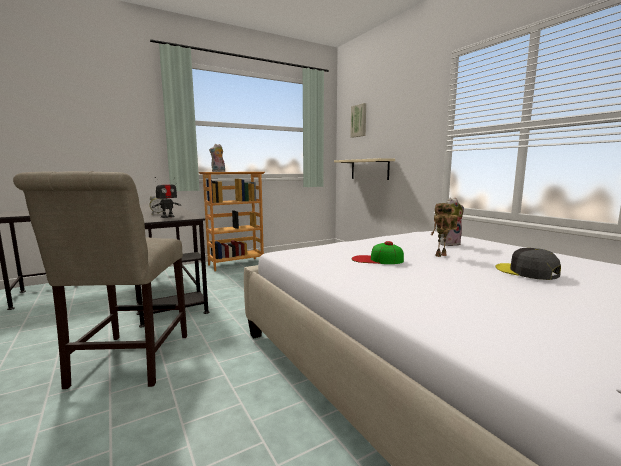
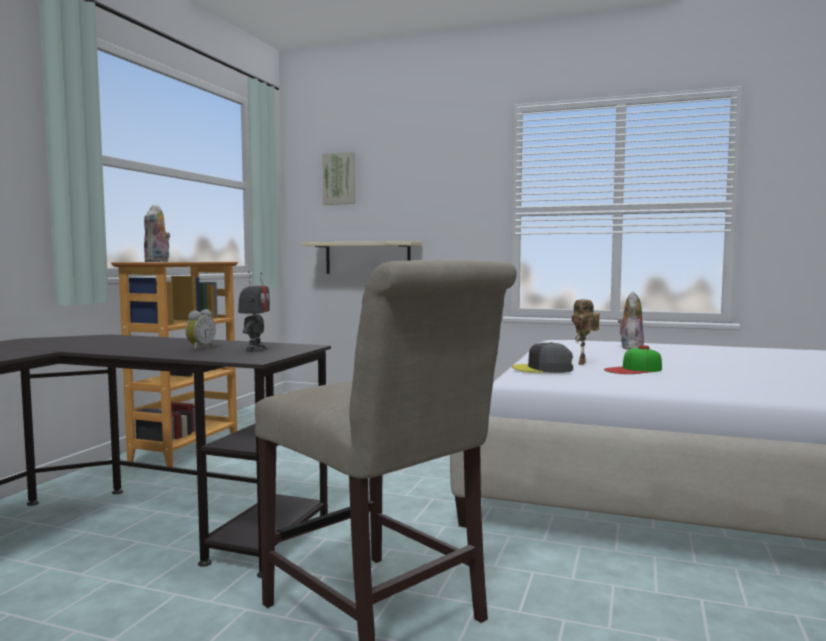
camera: 40 degrees left, 5 degrees down
toy robot [431,203,458,257] -> toy robot moved to [571,299,600,365]
grey cap [495,248,561,280] -> grey cap moved to [512,342,573,373]

